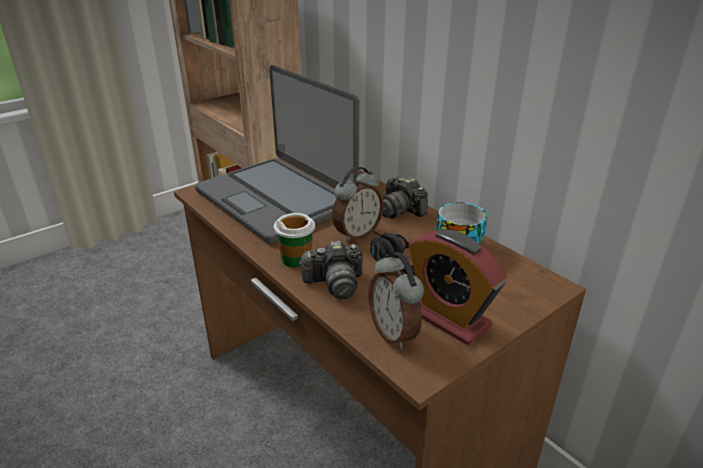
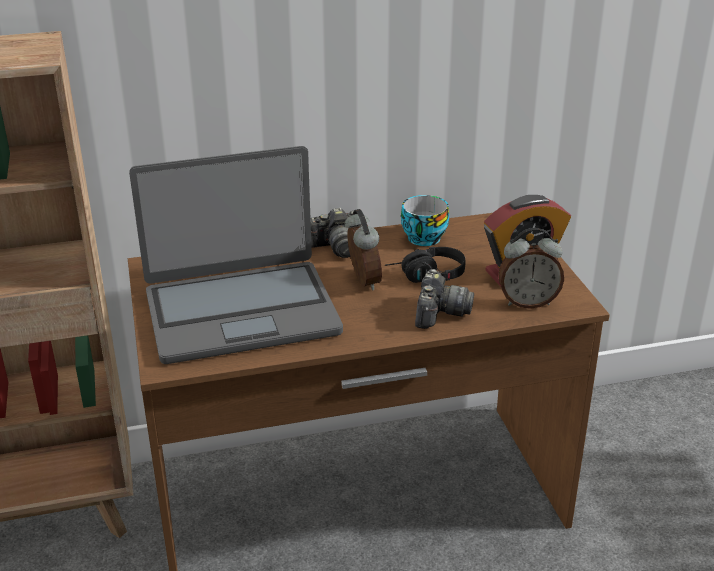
camera: 65 degrees left, 0 degrees up
cup [274,213,315,268] -> none

